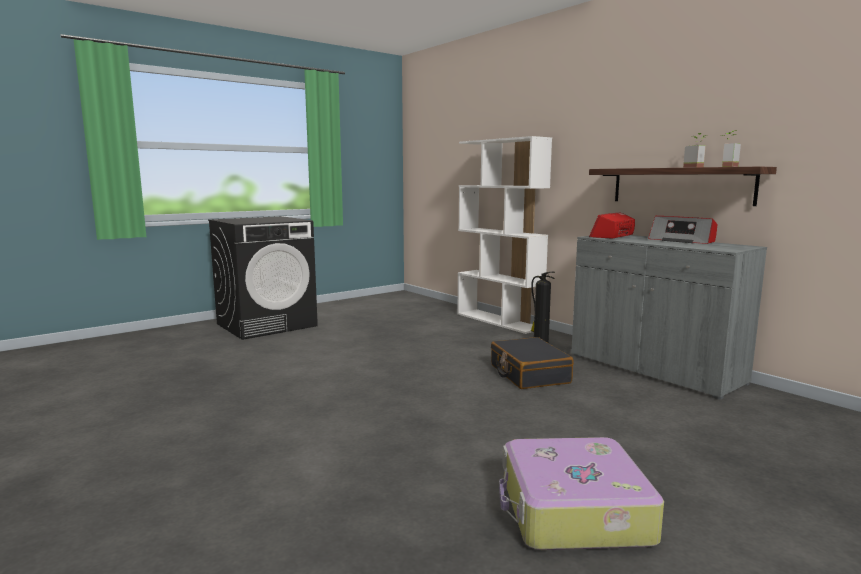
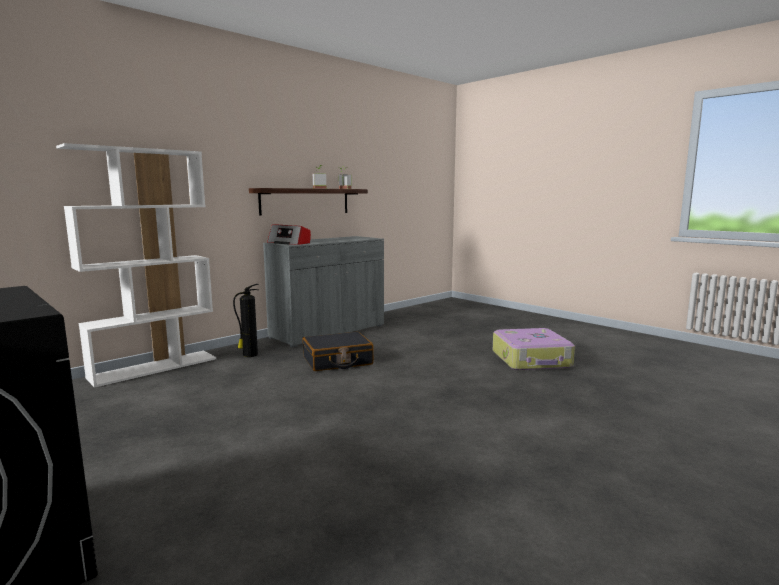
camera: 95 degrees left, 0 degrees up
radio [648,216,717,244] -> none

